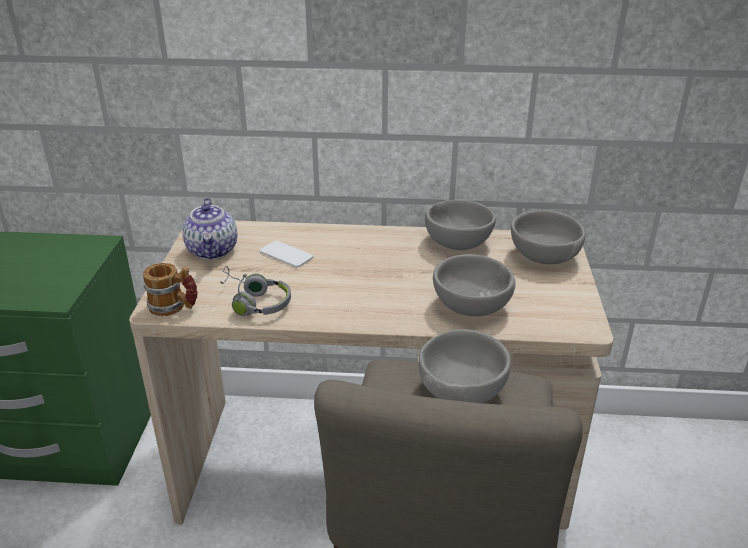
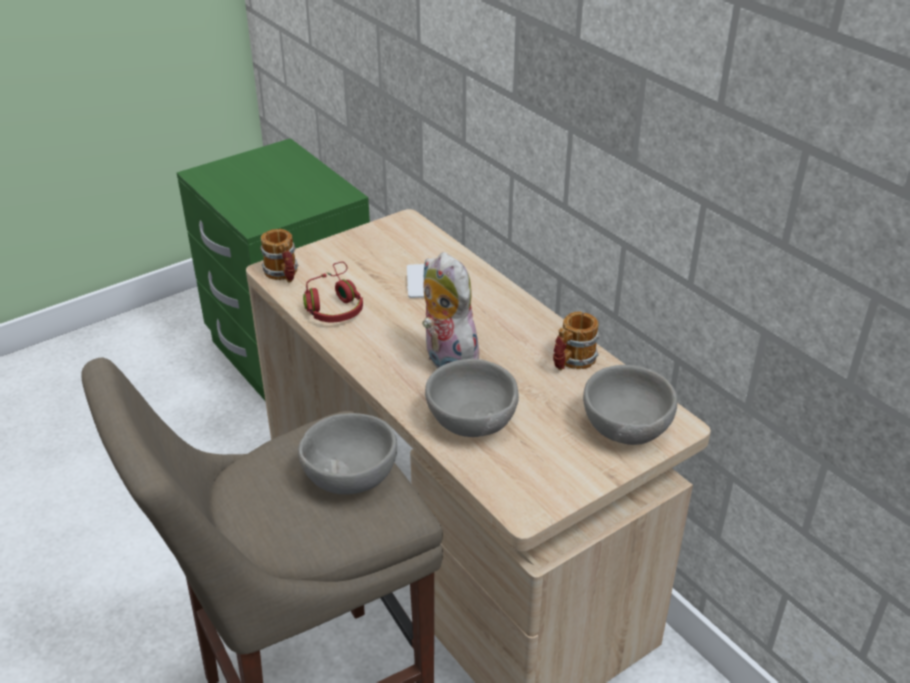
camera: 50 degrees right, 5 degrees up
teapot [182,198,237,259] -> none
grey headphones [220,266,291,316] -> red headphones [303,262,363,323]
grey bowl [425,200,496,250] -> mug [553,311,600,370]
none -> plush toy [422,252,479,369]

